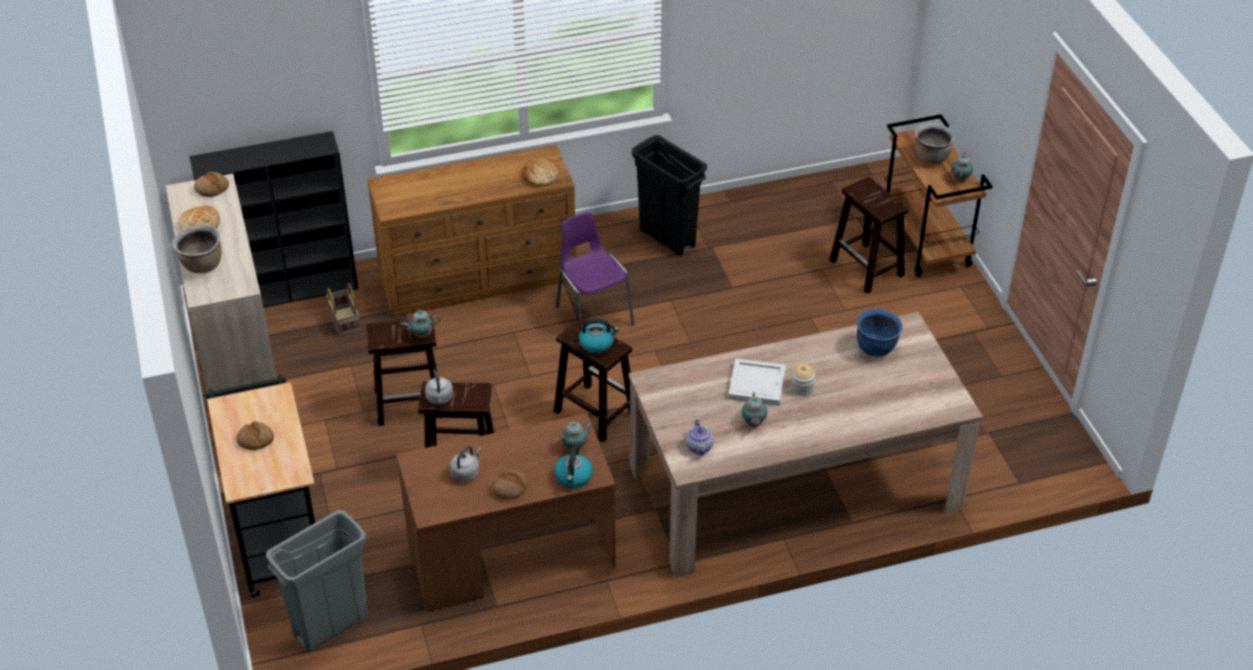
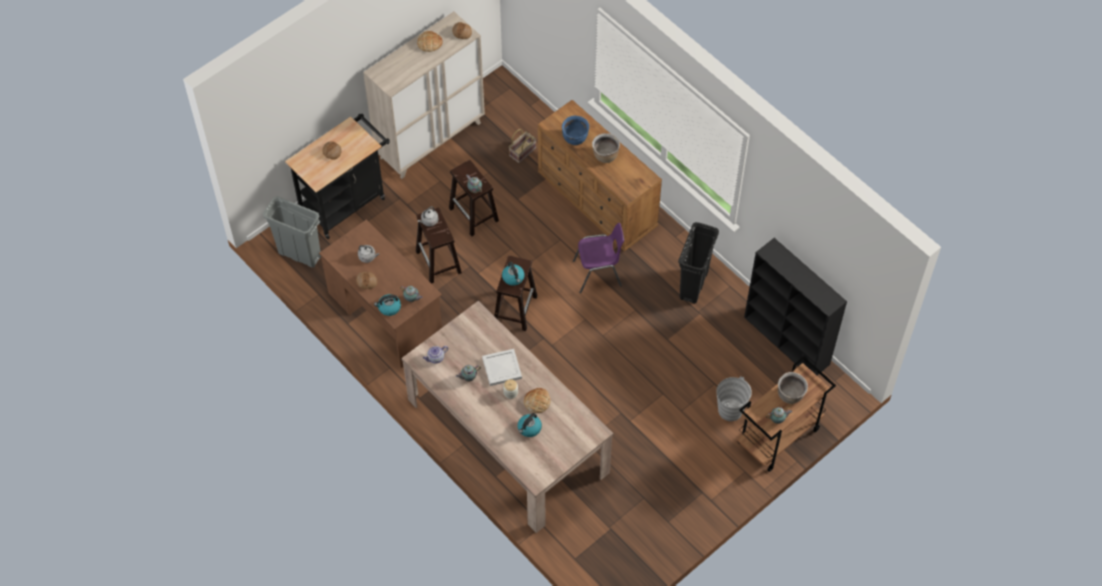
camera: 65 degrees right, 15 degrees up
brown cooking pot [173,224,222,273] -> brown cooking pot moved to [592,133,620,163]
black bookcase [189,131,358,308] -> black bookcase moved to [744,238,847,375]
bread [522,158,558,186] -> bread moved to [524,388,551,413]
purple chair [556,212,634,325] -> purple chair turned 45 degrees clockwise [573,223,624,294]
brown stool [829,177,909,294] -> grey bucket [716,376,752,421]
blue cooking pot [857,309,903,356] -> blue cooking pot moved to [562,116,589,145]
none -> kettle [518,413,542,437]

